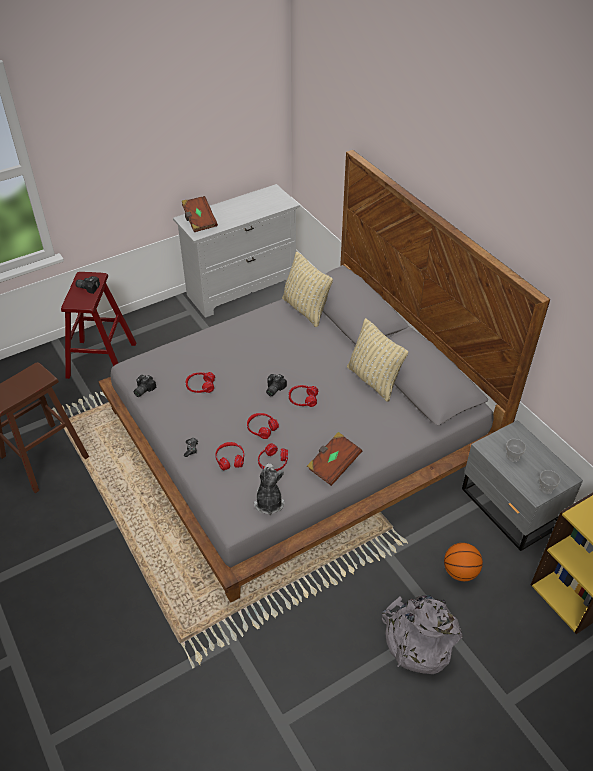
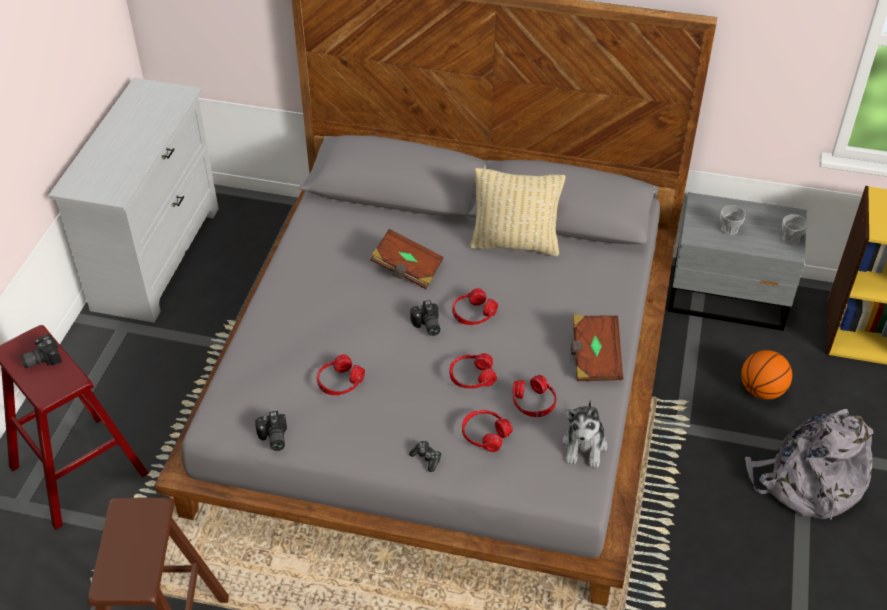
camera: 45 degrees left, 0 degrees up
brown book [182,196,218,232] -> brown book moved to [370,229,444,289]
plush toy [254,463,285,515] -> plush toy turned 120 degrees counterclockwise [562,400,607,468]
beige pillow [282,251,333,327] -> none

